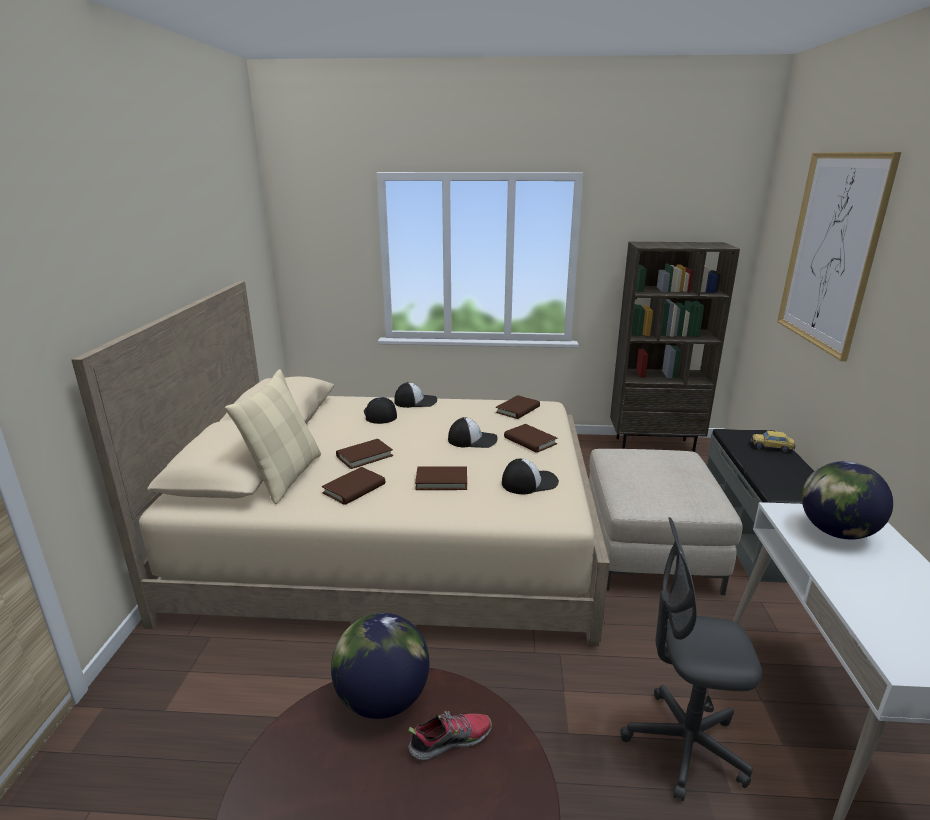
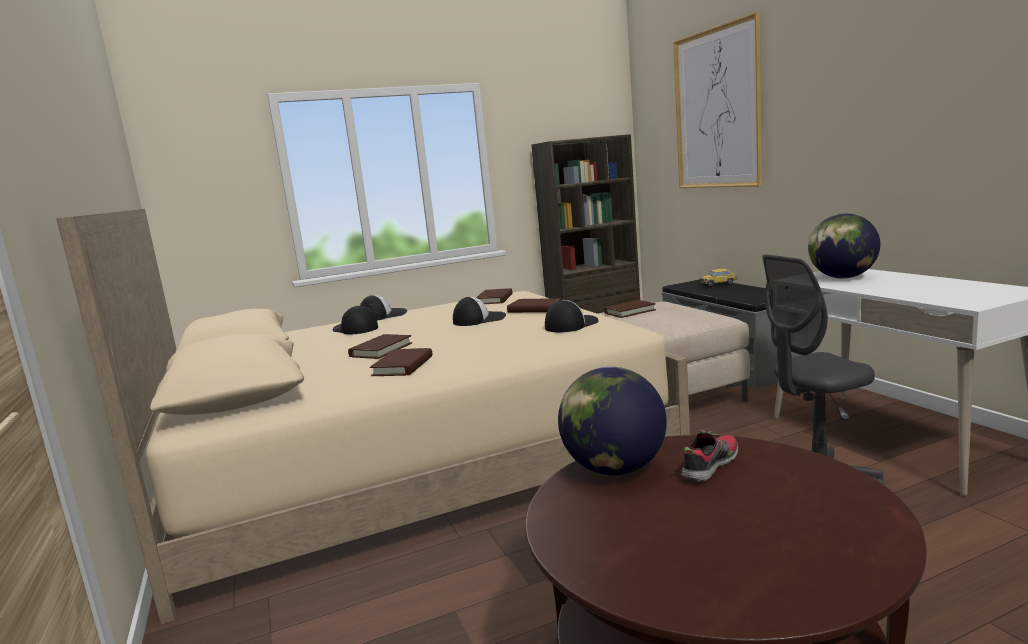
camera: 25 degrees left, 10 degrees down
beige pillow [225,369,321,504] -> none
brown book [415,466,467,490] -> brown book moved to [604,300,656,318]

